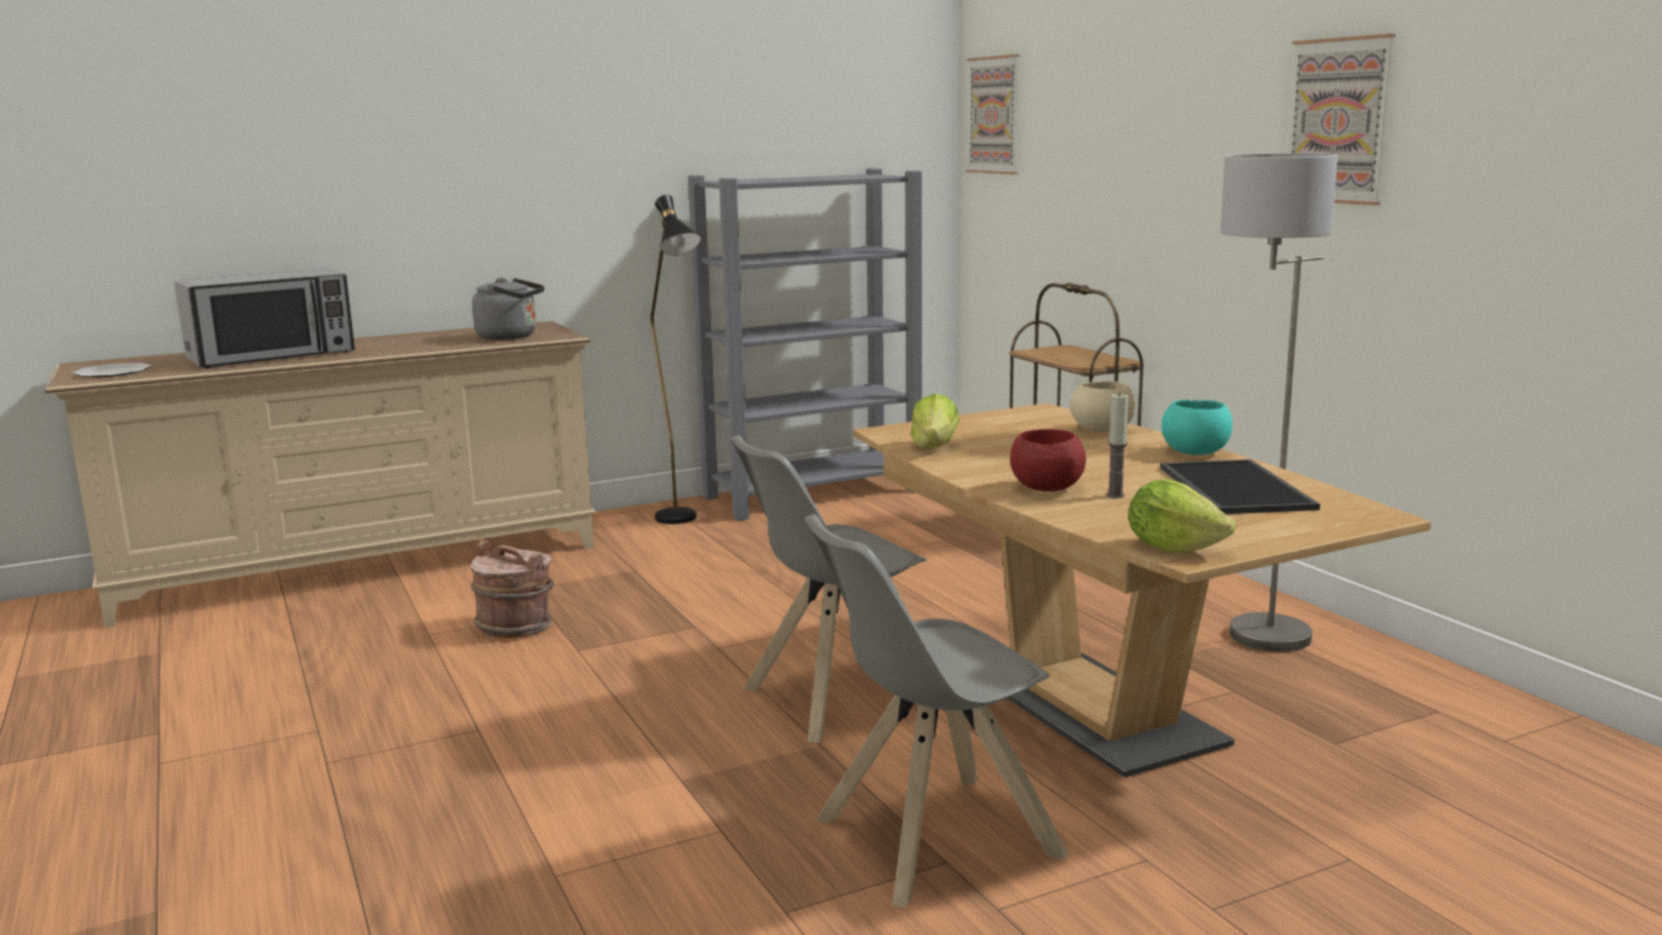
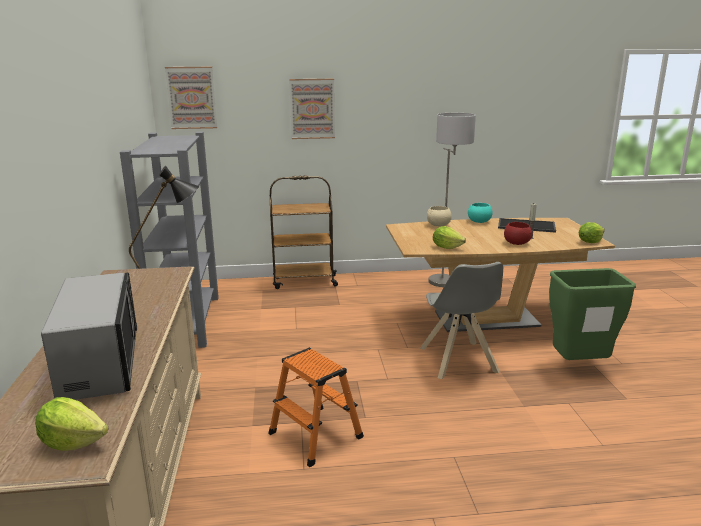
camera: 70 degrees left, 5 degrees up
plate [72,363,152,377] -> lettuce [35,397,109,451]
brown bucket [471,541,554,638] -> orange step ladder [268,347,364,467]
grey kettle [472,278,545,340] -> none
grey chair [804,514,1068,908] -> green trash can [549,268,636,360]
picture [1287,34,1396,205] -> picture moved to [289,79,335,139]

